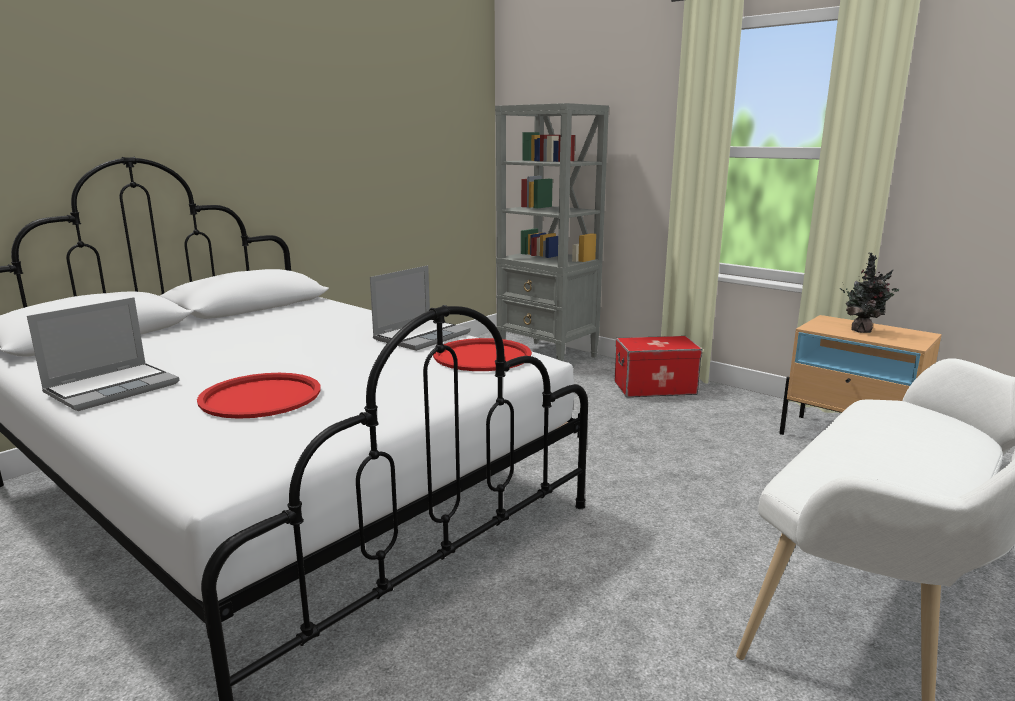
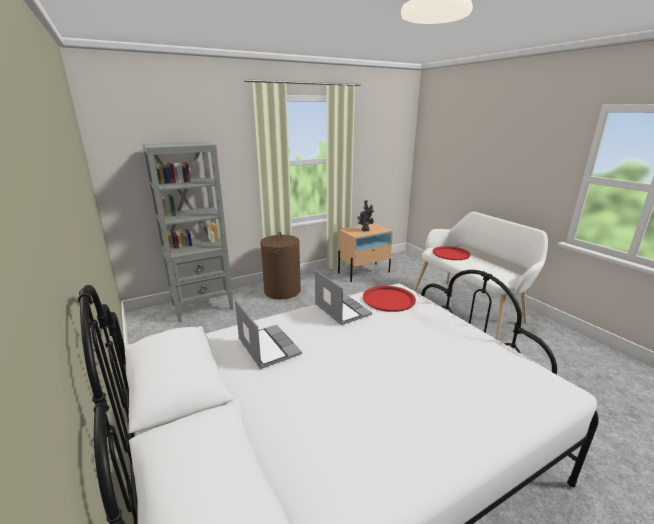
camera: 70 degrees left, 5 degrees up
laptop [27,297,179,411] -> laptop moved to [235,300,302,369]
red tray [197,373,321,419] -> red tray moved to [433,246,471,260]
storage box [615,336,703,397] -> brown laundry basket [260,232,301,299]

